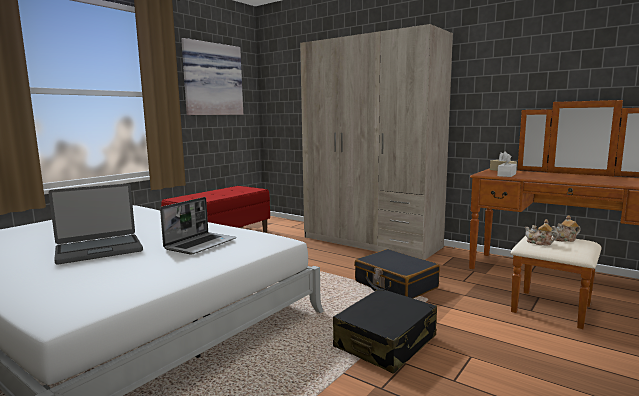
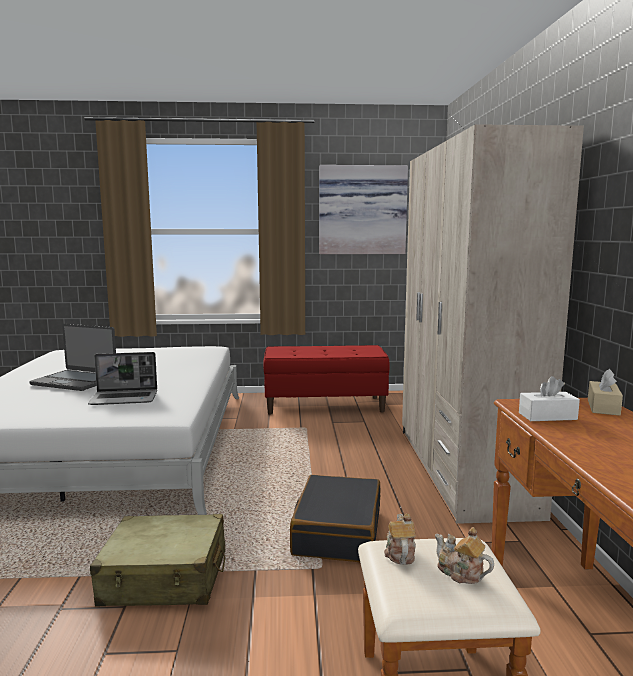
camera: 50 degrees right, 0 degrees up
black suitcase [333,288,437,374] -> beige suitcase [90,514,225,606]

